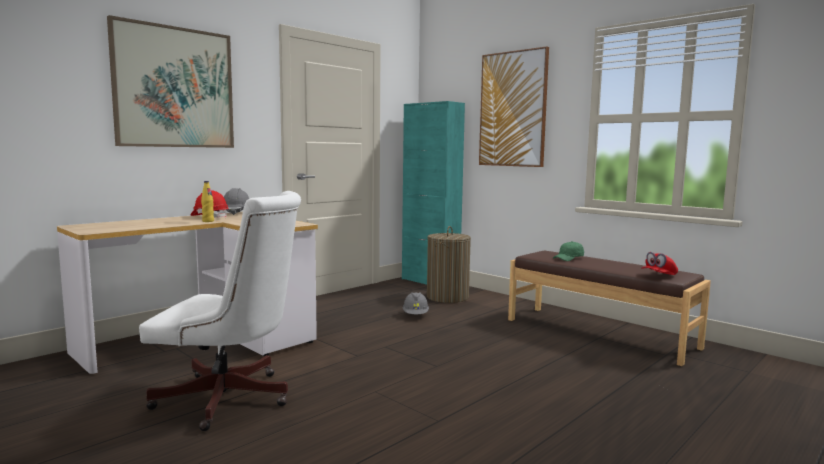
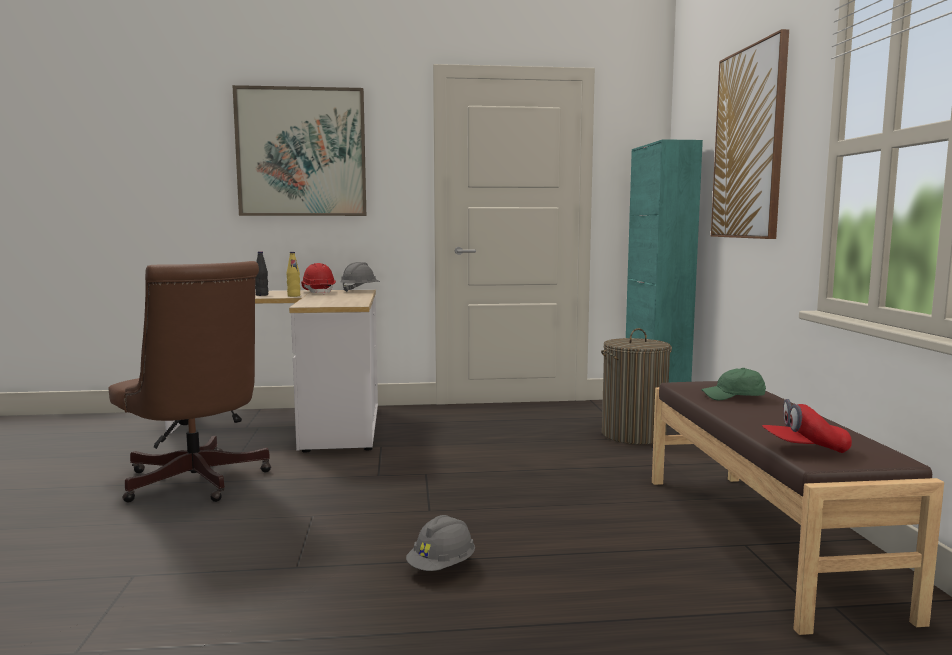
camera: 40 degrees right, 0 degrees up
white office chair [139,191,301,431] -> brown office chair [109,261,271,502]
grey hard hat [403,292,429,314] -> grey hard hat moved to [406,515,475,571]
none -> black bottle [255,251,268,296]

